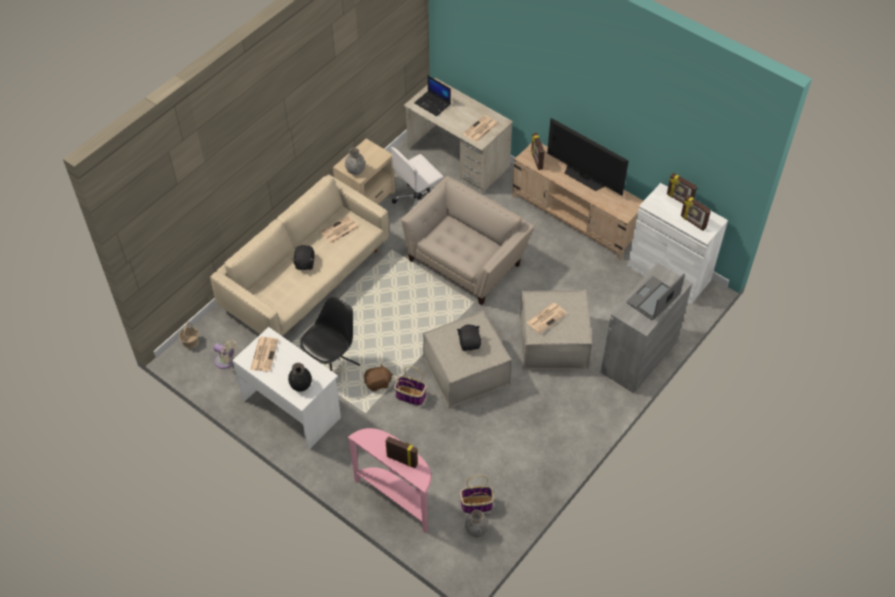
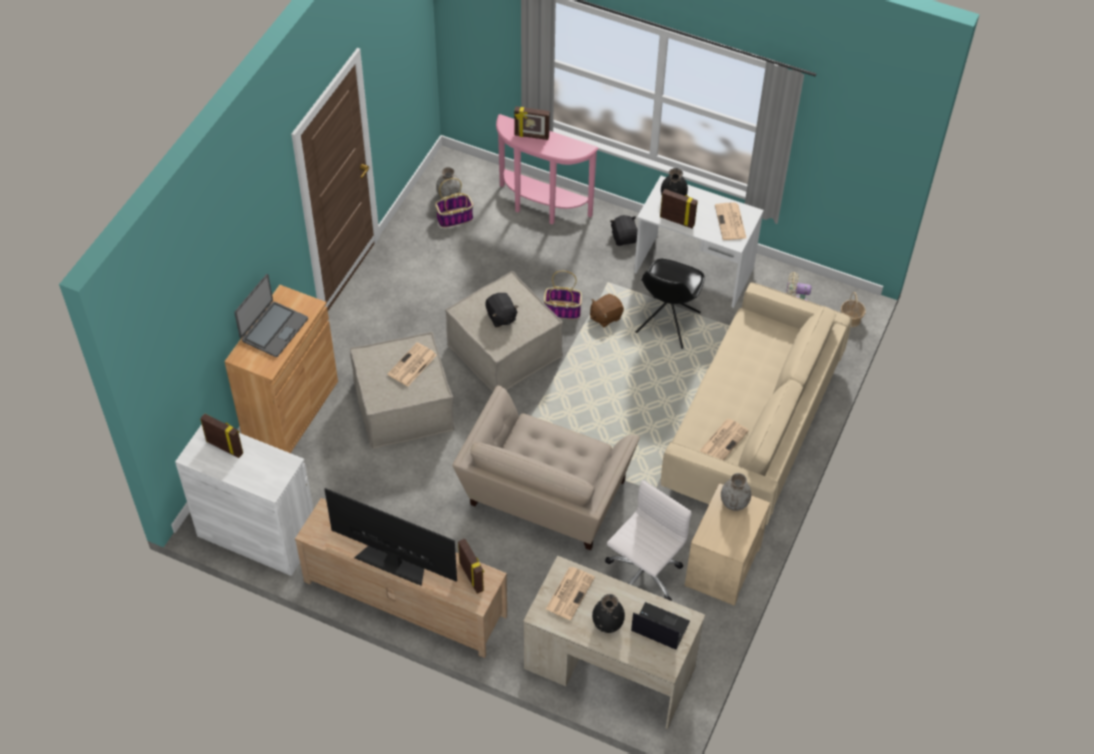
camera: 165 degrees right, 0 degrees up
black plush toy [292,245,315,270] -> black plush toy moved to [610,215,638,246]
grey cabinet [601,263,692,393] -> brown cabinet [224,285,338,453]
picture frame [667,173,697,204] -> picture frame moved to [660,189,698,228]
none -> black vase [592,594,625,633]

